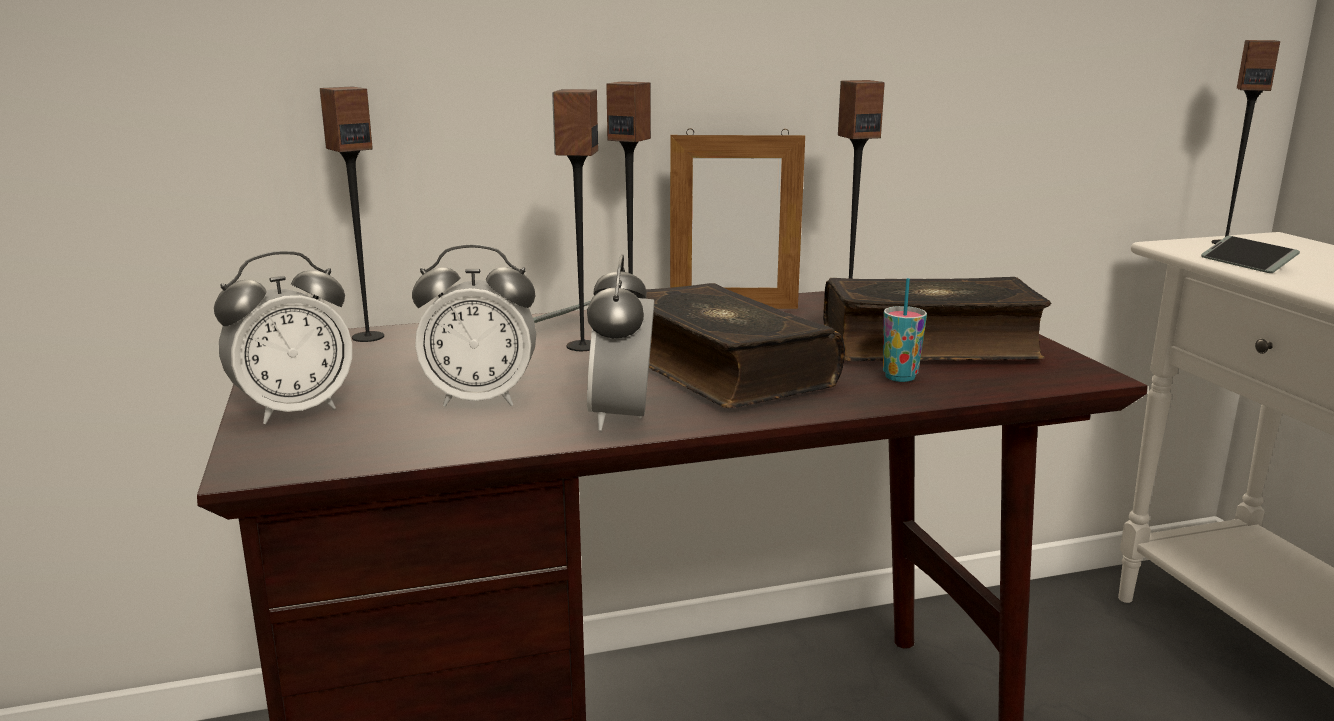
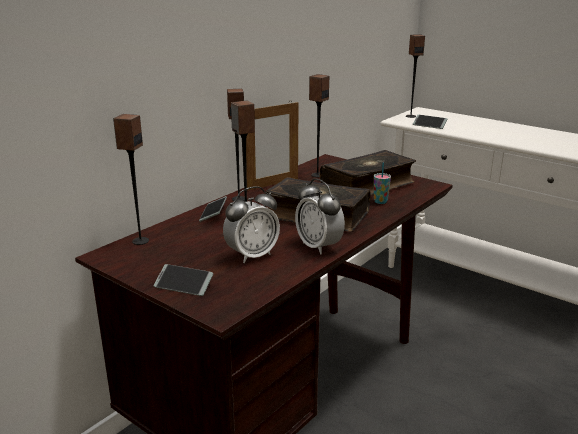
camera: 35 degrees left, 5 degrees up
alarm clock [214,251,352,424] -> phone [154,264,213,296]

